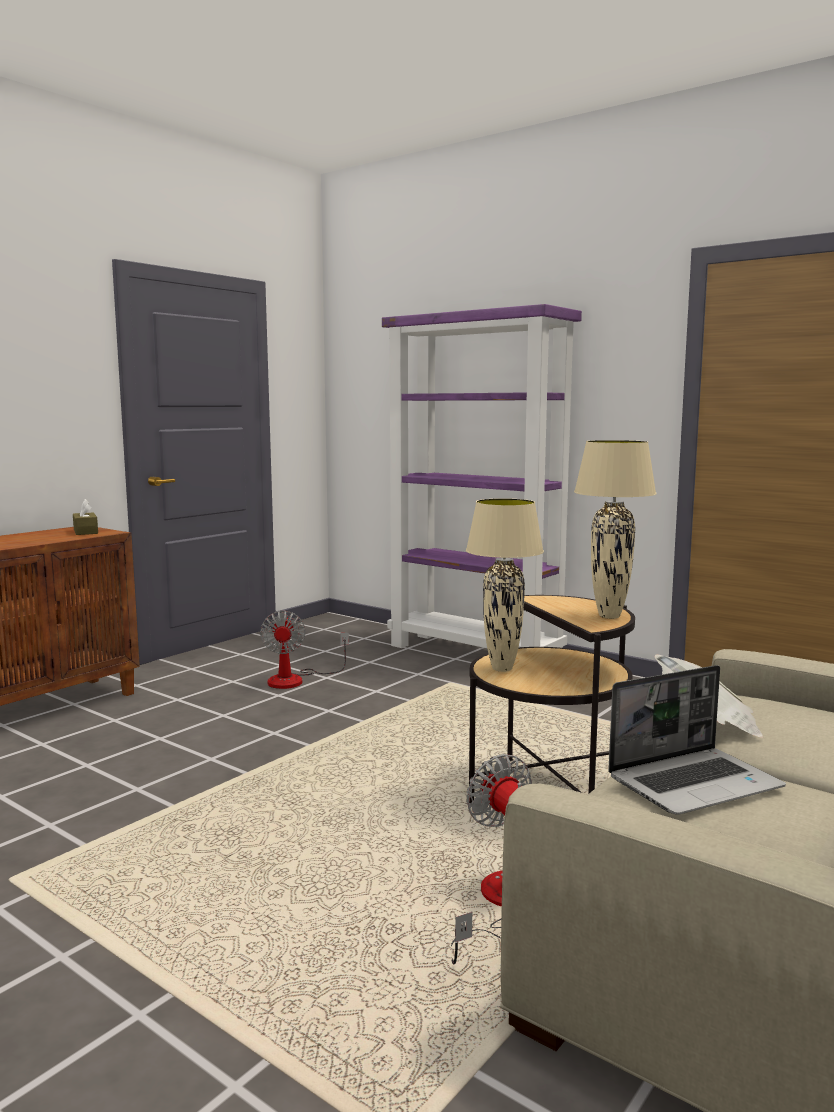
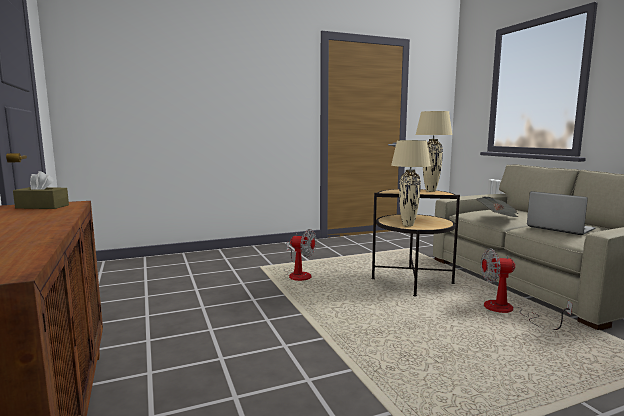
camera: 60 degrees left, 0 degrees up
fan [260,611,349,689] -> fan moved to [285,229,317,281]
purple bookcase [382,304,582,648] -> none
laptop [608,665,786,815] -> laptop turned 45 degrees counterclockwise [527,191,595,235]

